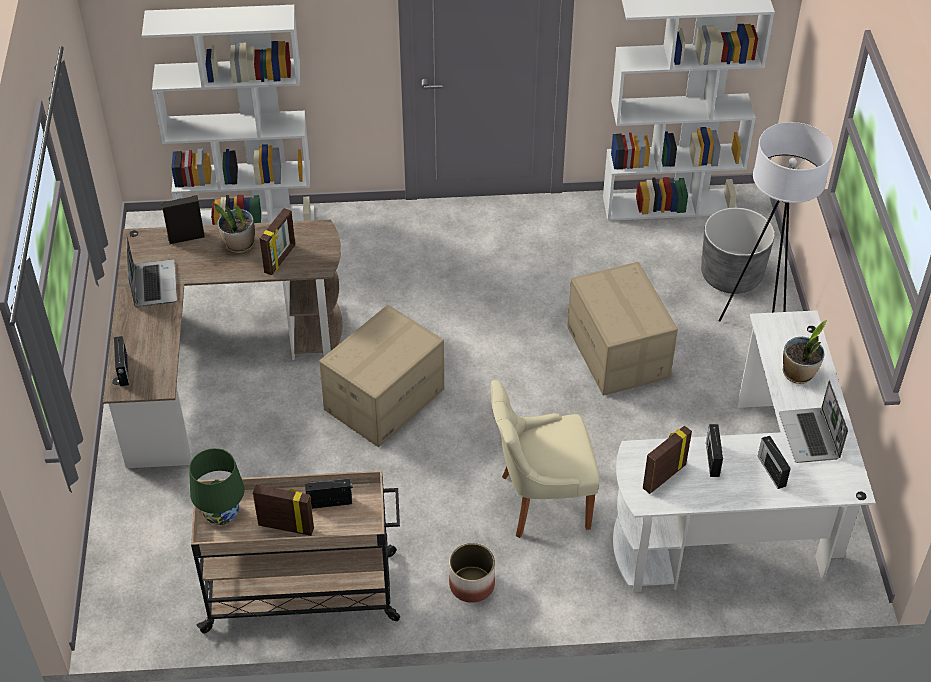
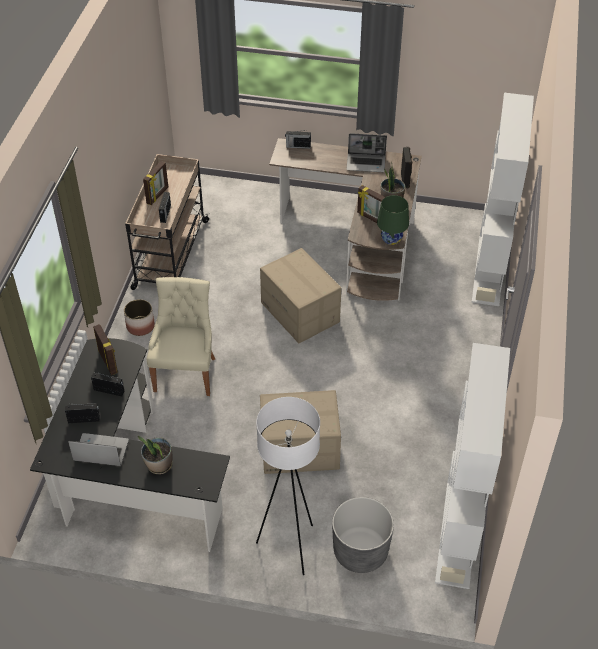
camera: 105 degrees right, 0 degrees up
green table lamp [189,448,244,525] -> green table lamp moved to [377,195,409,245]
white desk [613,310,876,592] -> black desk [30,338,230,552]

